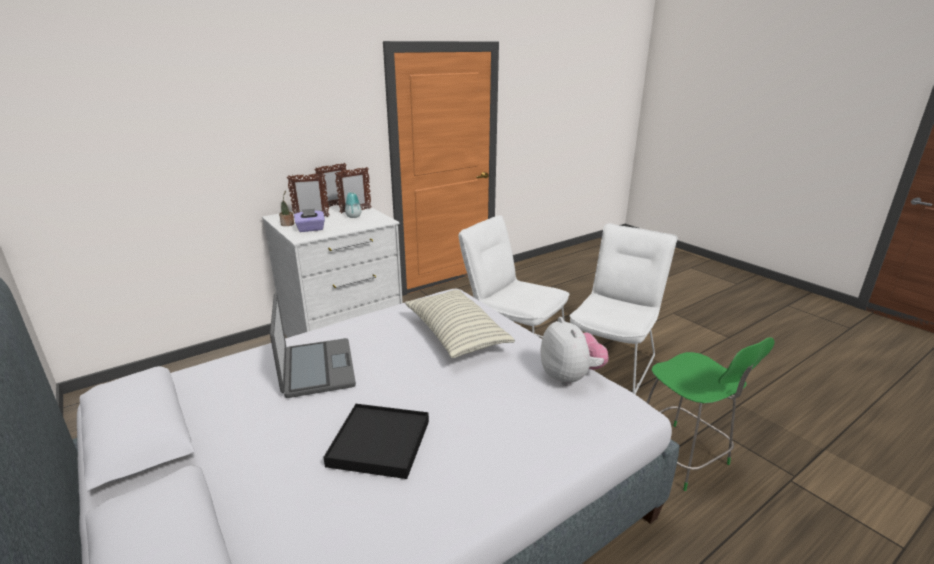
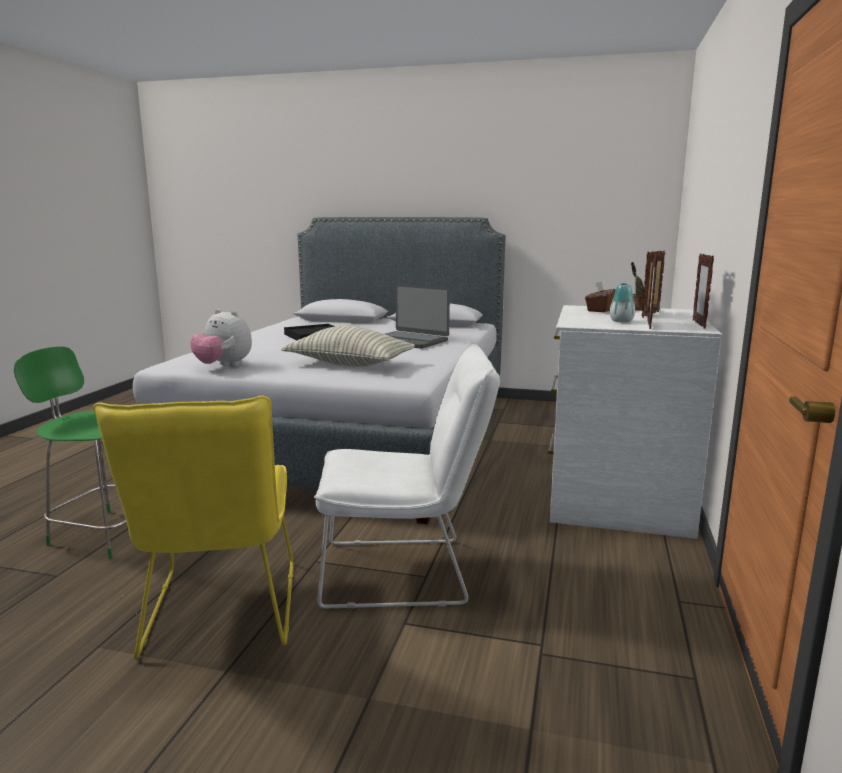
camera: 140 degrees right, 10 degrees down
purple tissue box [294,209,325,232] -> brown tissue box [585,281,616,313]
white chair [569,223,678,394] -> yellow chair [93,396,294,659]

